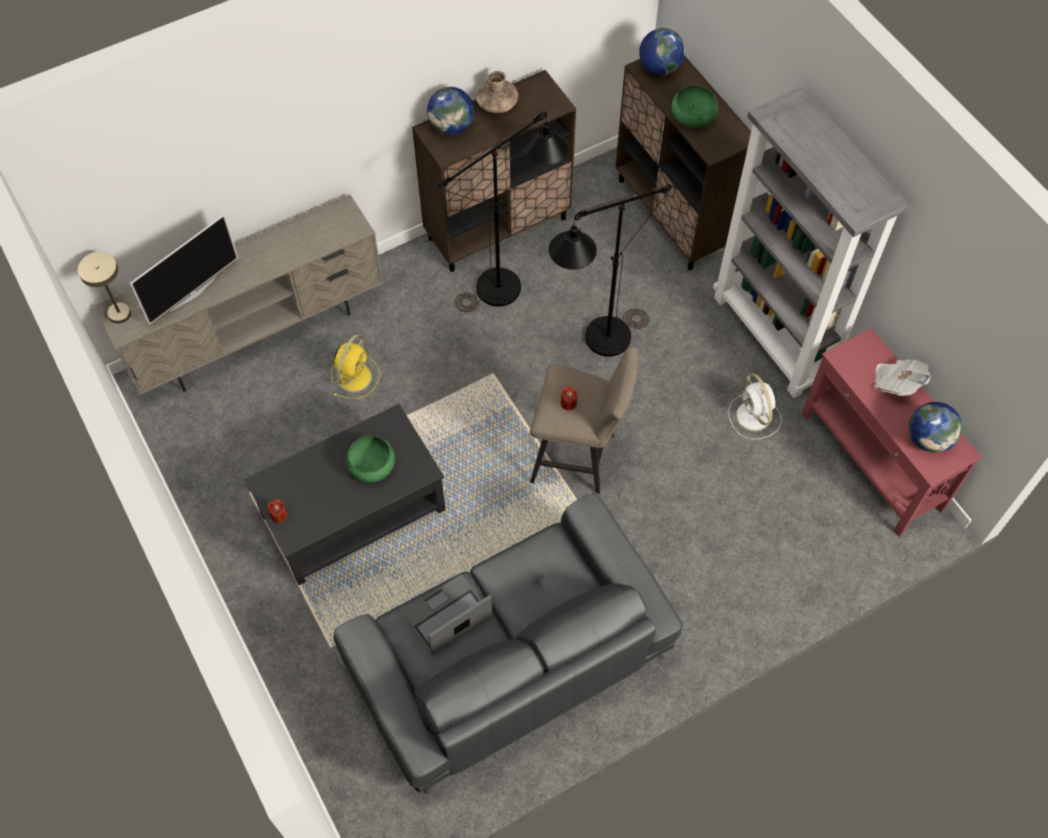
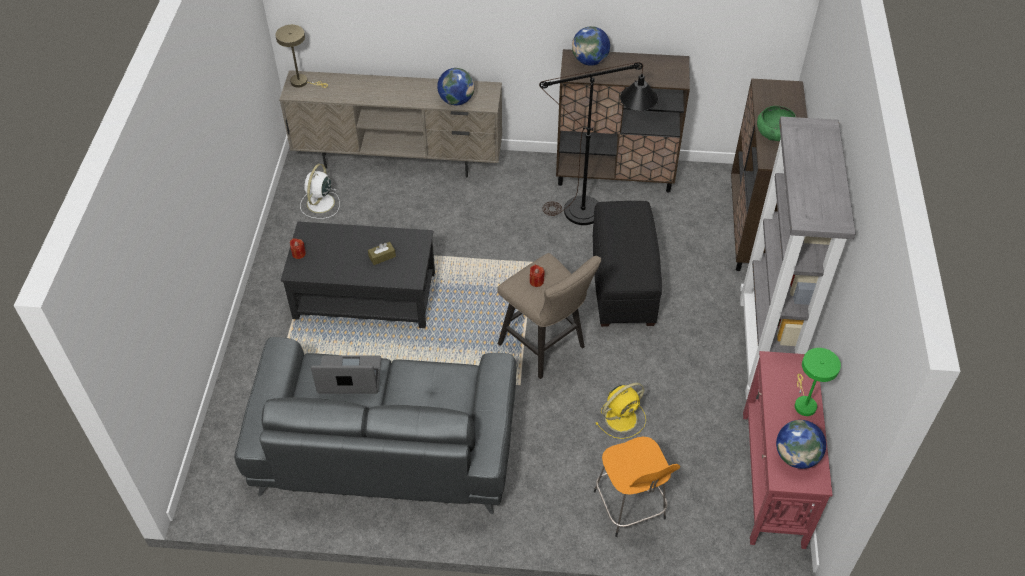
camera: 35 degrees right, 10 degrees down
television [130,214,238,325] -> none
yellow fan [331,335,380,399] -> yellow fan moved to [596,383,646,439]
green bowl [346,435,395,483] -> brown tissue box [368,242,396,265]
brown vase [476,71,518,113] -> none
black floor lamp [549,184,672,357] -> black ottoman [593,201,662,327]
globe [639,28,685,75] -> globe moved to [437,68,474,105]
white fan [728,373,782,440] -> white fan moved to [300,164,340,219]
newspaper [874,359,931,396] -> green table lamp [795,348,841,416]
none -> orange stool [594,437,680,537]

